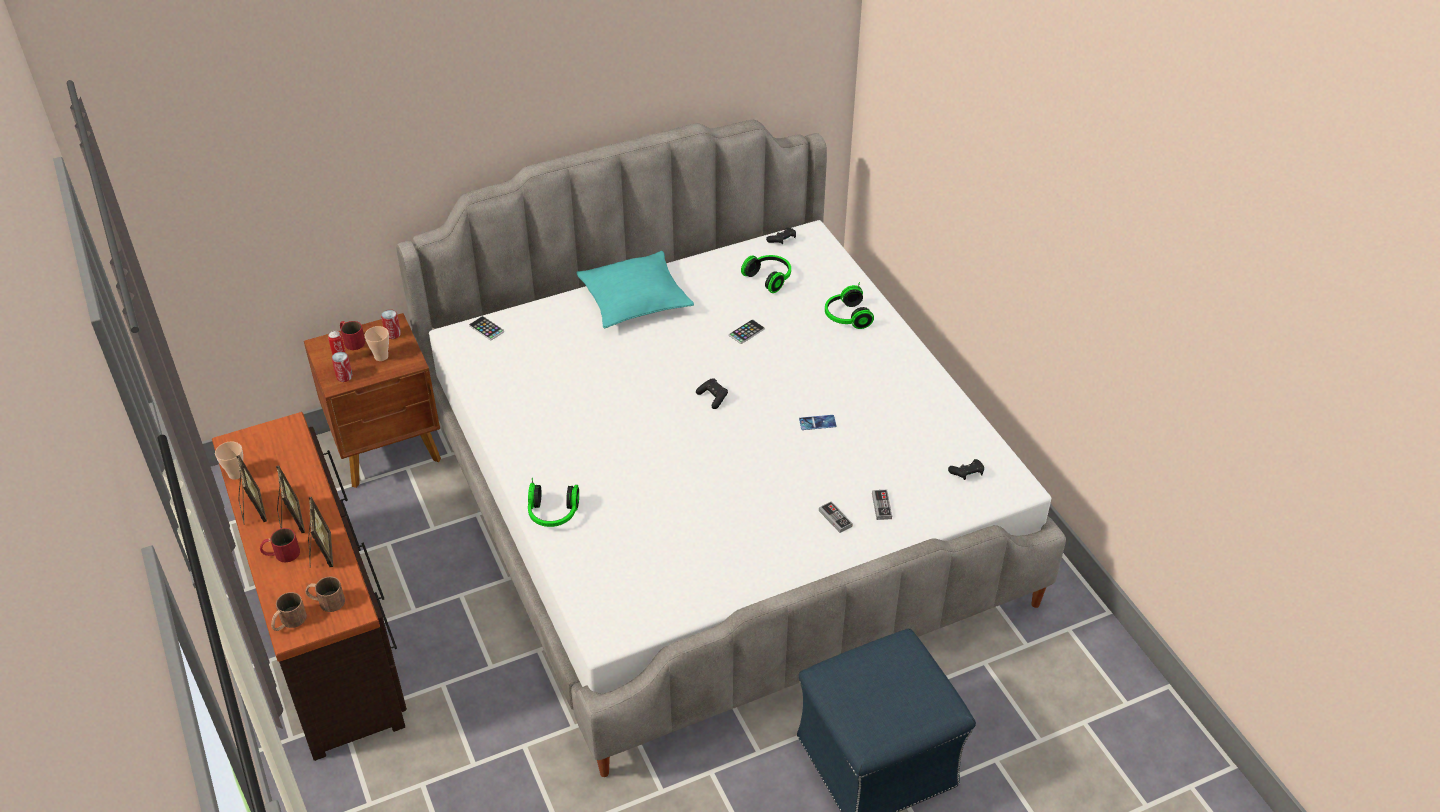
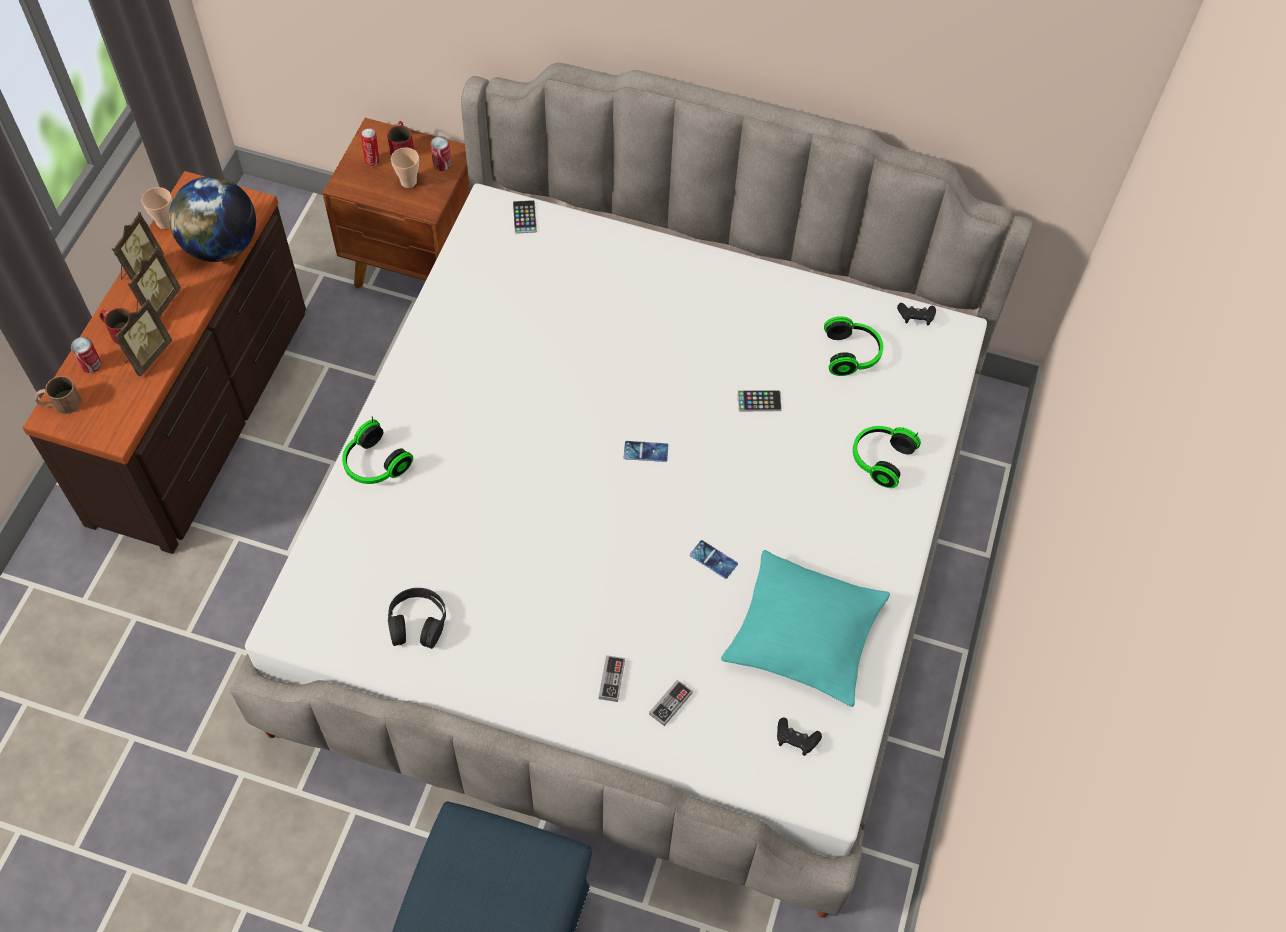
camera: 40 degrees right, 15 degrees up
brown mug [305,576,345,612] -> none
can [332,352,353,382] -> can moved to [71,337,101,373]
turquoise pillow [576,251,694,328] -> turquoise pillow moved to [721,550,890,707]
black game controller [696,378,728,409] -> phone [624,441,668,462]
none -> globe [169,176,256,262]
none -> black headphones [388,588,446,649]

